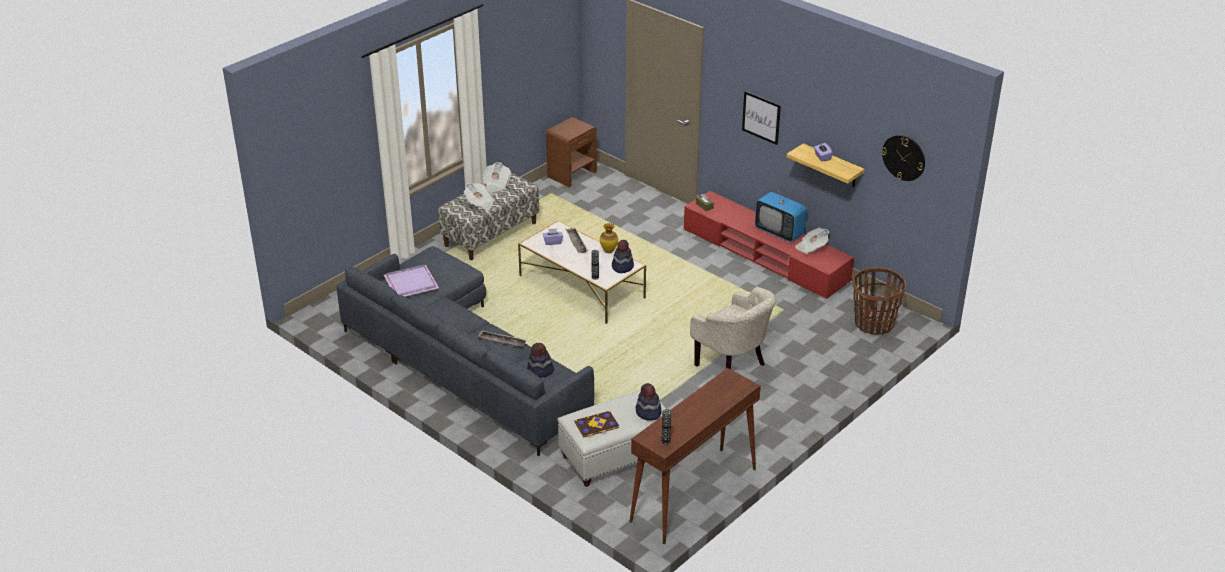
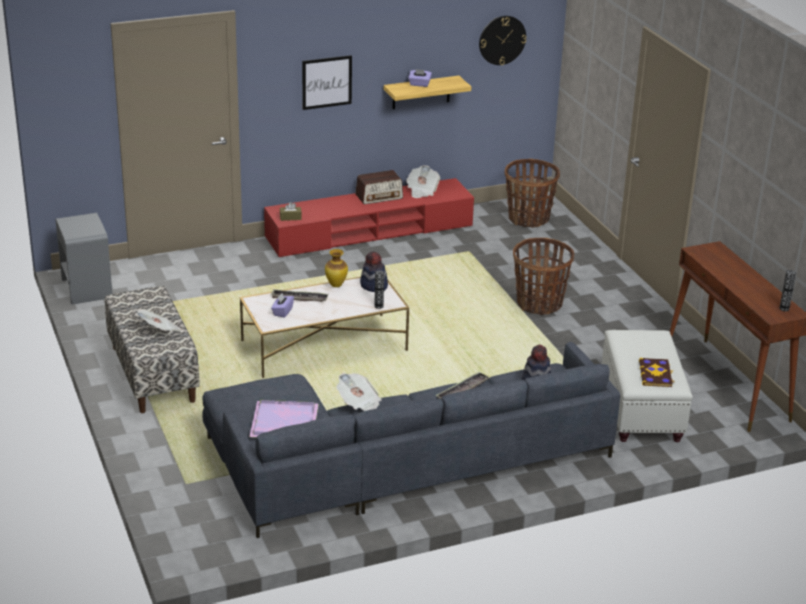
camera: 65 degrees left, 5 degrees down
newspaper [482,162,511,193] -> newspaper moved to [336,373,382,411]
brown nightstand [546,117,597,187] -> grey nightstand [55,213,113,305]
hat [636,383,662,421] -> none
beige armchair [690,287,776,369] -> basket [513,238,574,315]
television [755,181,807,242] -> radio [355,170,403,204]

